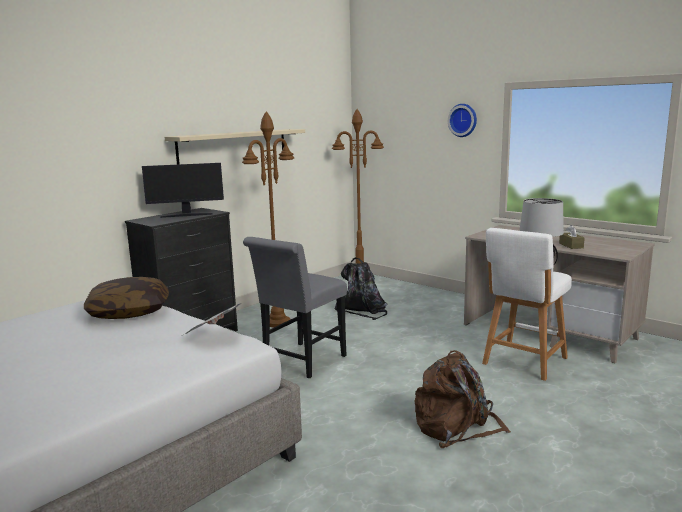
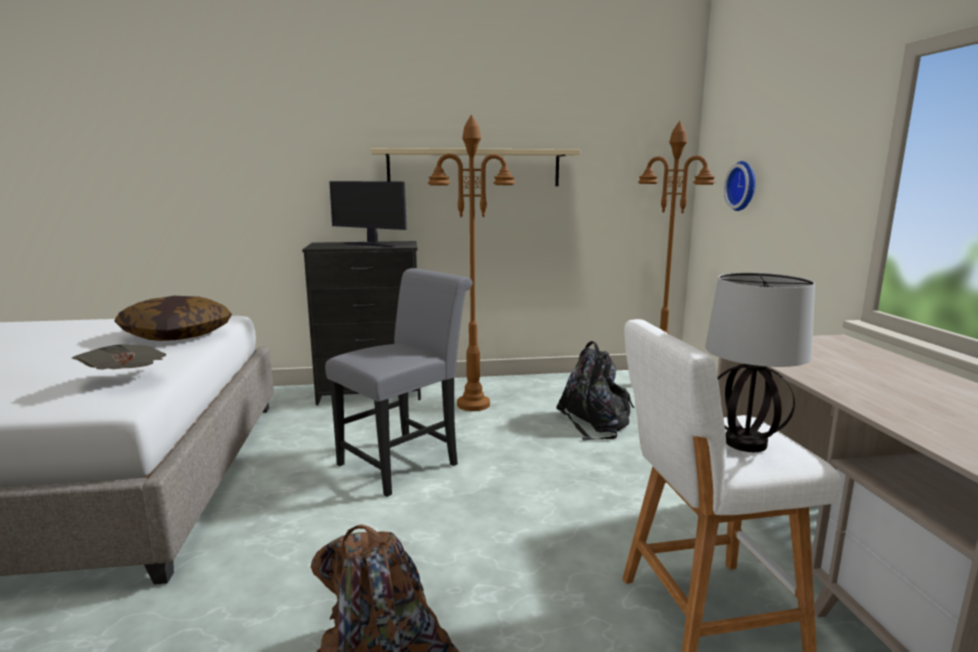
camera: 40 degrees right, 0 degrees up
grey chair [243,237,347,378] -> grey chair turned 150 degrees clockwise [325,268,473,497]
wall clock [448,104,477,137] -> wall clock moved to [724,161,755,211]
brown tissue box [559,225,585,249] -> none

